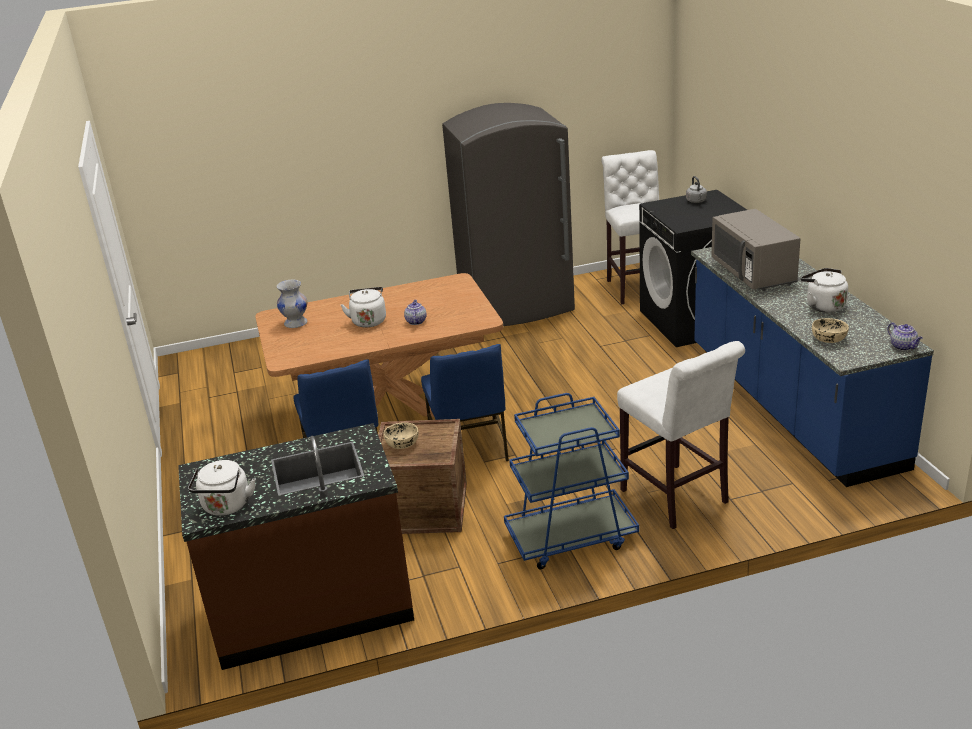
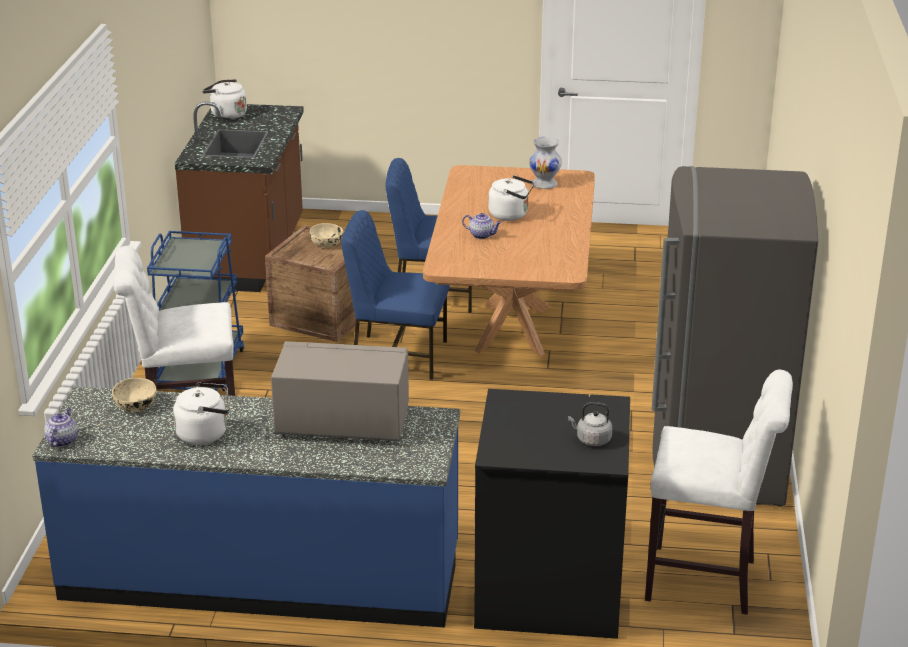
camera: 110 degrees right, 0 degrees up
teapot [888,323,923,351] -> teapot turned 105 degrees clockwise [44,407,78,447]

